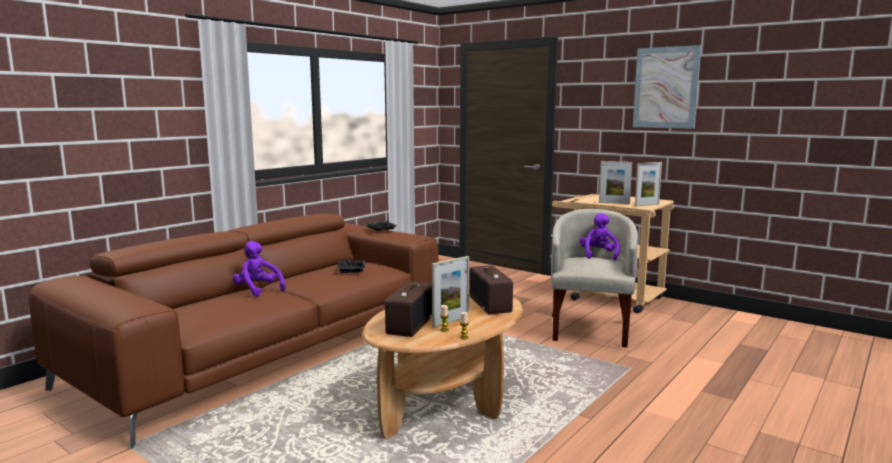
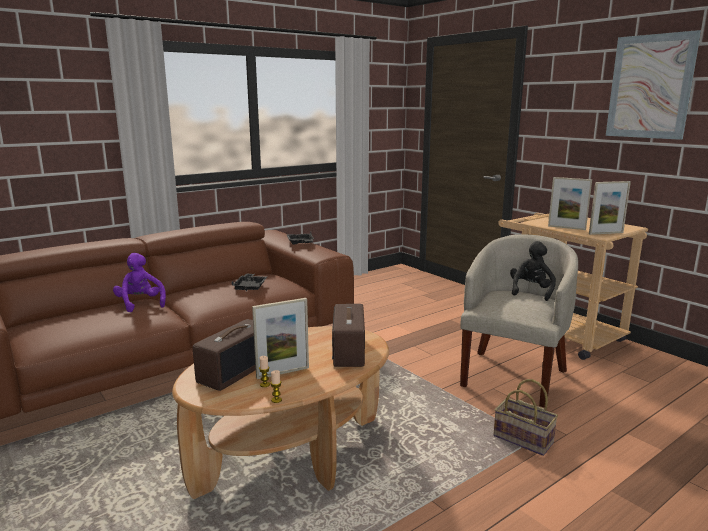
camera: 15 degrees right, 5 degrees up
purple plush toy [580,213,620,261] -> black plush toy [510,241,556,301]
none -> basket [493,379,558,456]

